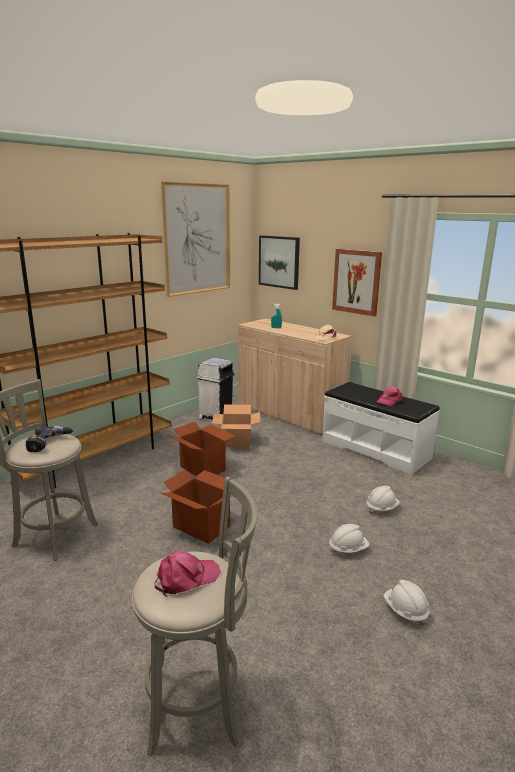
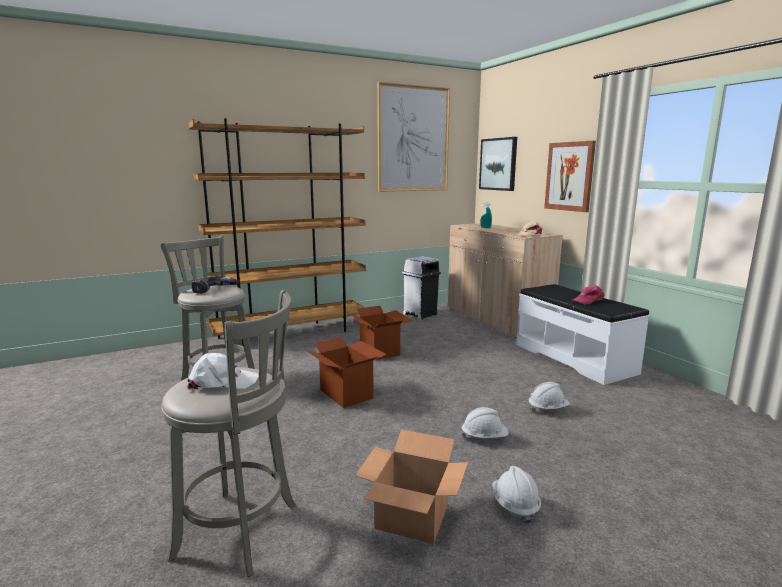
camera: 20 degrees right, 5 degrees down
pink cap [155,550,221,597] -> white cap [187,353,258,390]
cardboard box [212,405,260,447] -> cardboard box moved to [355,429,468,544]

